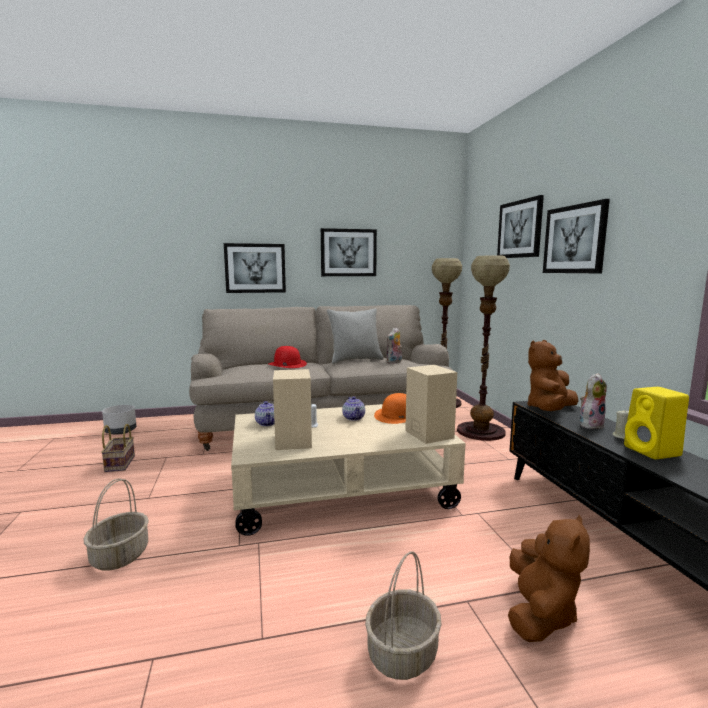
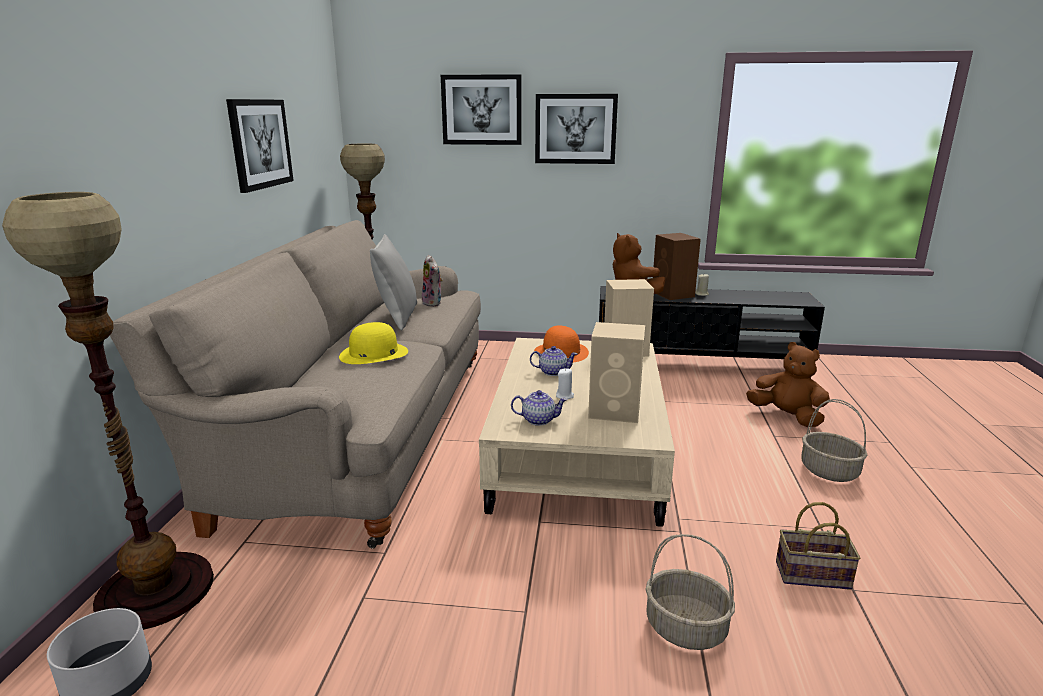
camera: 70 degrees left, 10 degrees up
basket [101,424,135,472] -> basket moved to [776,502,861,590]
picture [224,243,286,293] -> none
red hat [269,346,307,368] -> yellow hat [339,322,408,364]
floor lamp [457,255,510,441] -> floor lamp moved to [2,192,214,630]
plush toy [580,373,607,429] -> brown speaker [653,233,701,300]
yellow speaker [624,387,689,459] -> none

